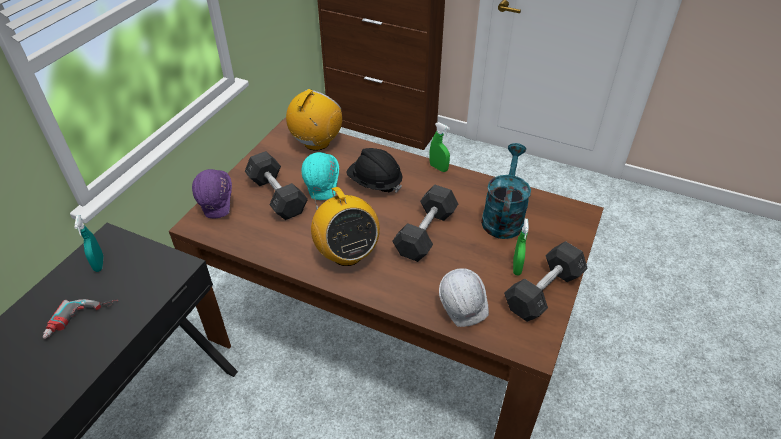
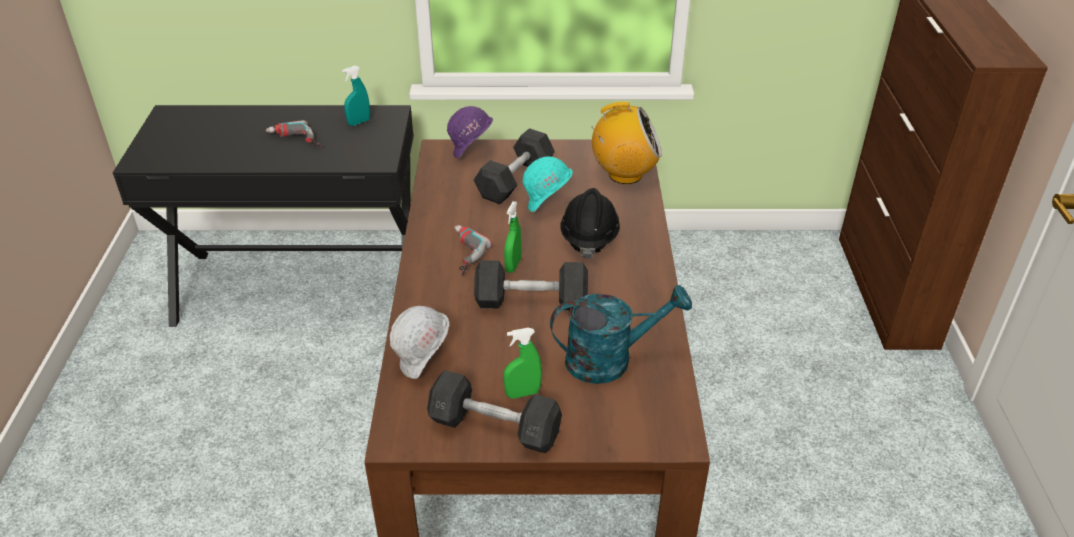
camera: 65 degrees right, 5 degrees down
radio [311,187,380,266] -> power drill [454,225,492,276]
green spray bottle [429,122,450,172] -> green spray bottle moved to [504,201,522,273]

